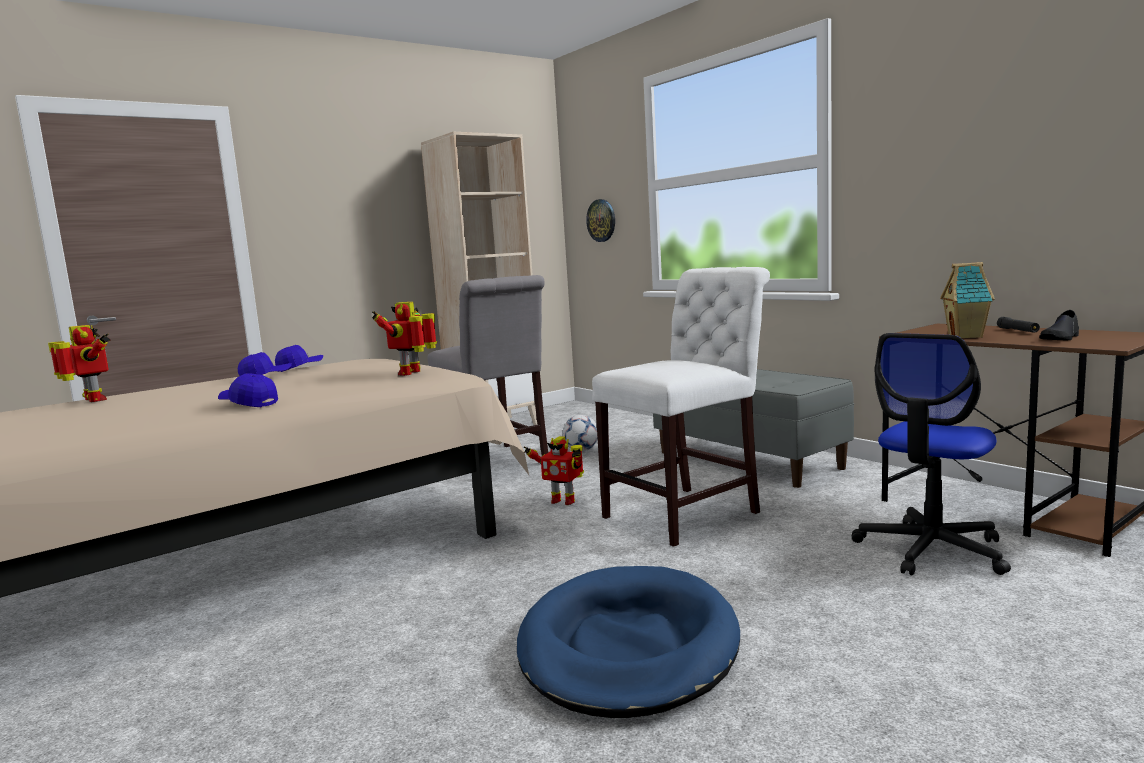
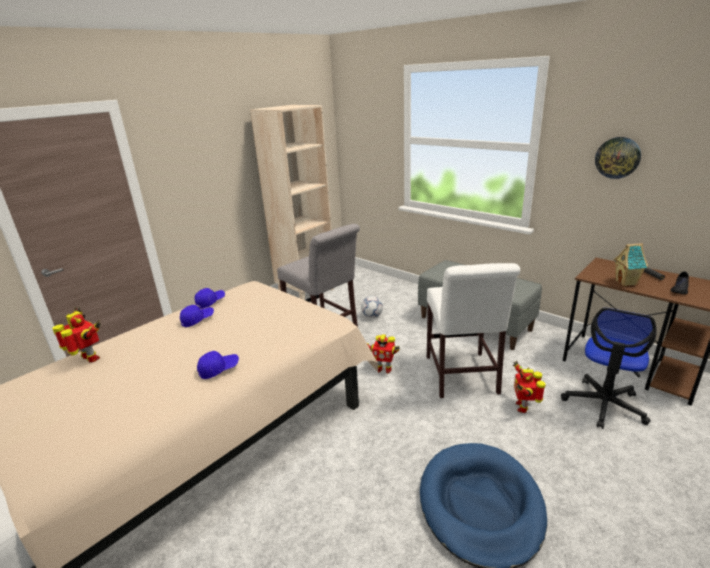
camera: 10 degrees left, 15 degrees up
blue cap [218,373,278,407] -> blue cap turned 135 degrees clockwise [197,351,239,379]
toy robot [372,302,437,376] -> toy robot moved to [512,361,546,413]
wall clock [586,199,615,242] -> wall clock moved to [595,137,641,179]
white chair [592,267,770,547] -> white chair turned 135 degrees clockwise [427,263,520,398]

